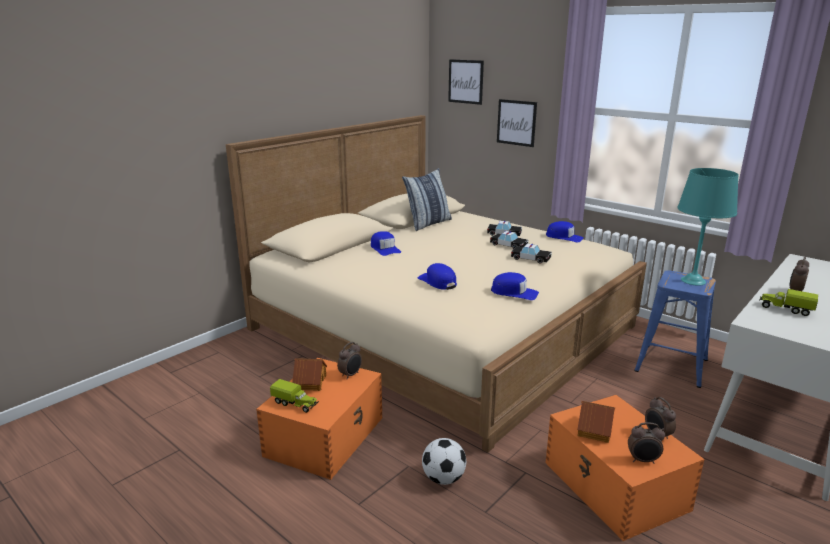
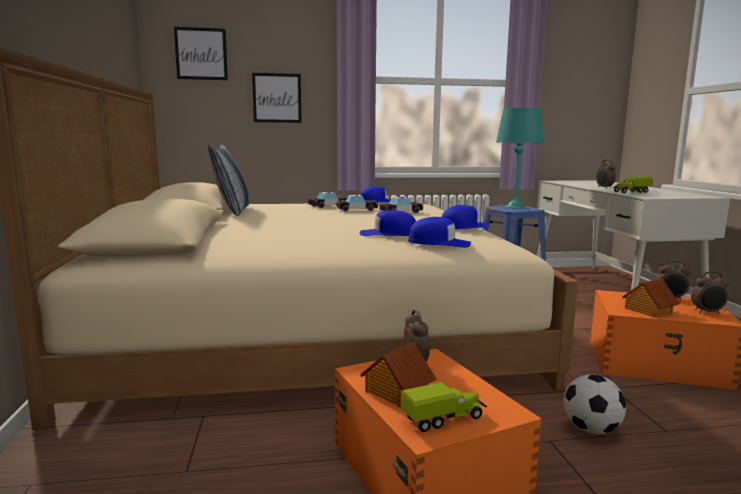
camera: 50 degrees left, 10 degrees down
blue cap [371,231,401,256] -> blue cap moved to [408,217,471,248]
alarm clock [628,422,665,464] -> alarm clock turned 45 degrees clockwise [691,271,729,314]

